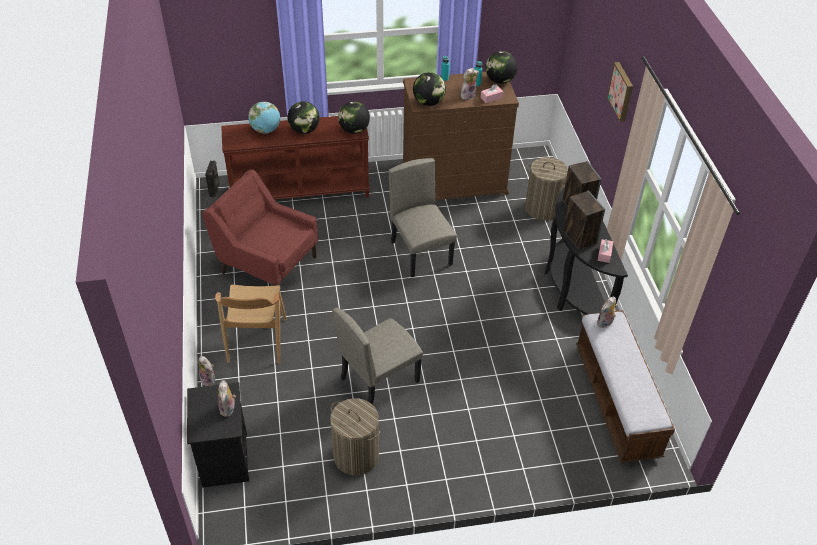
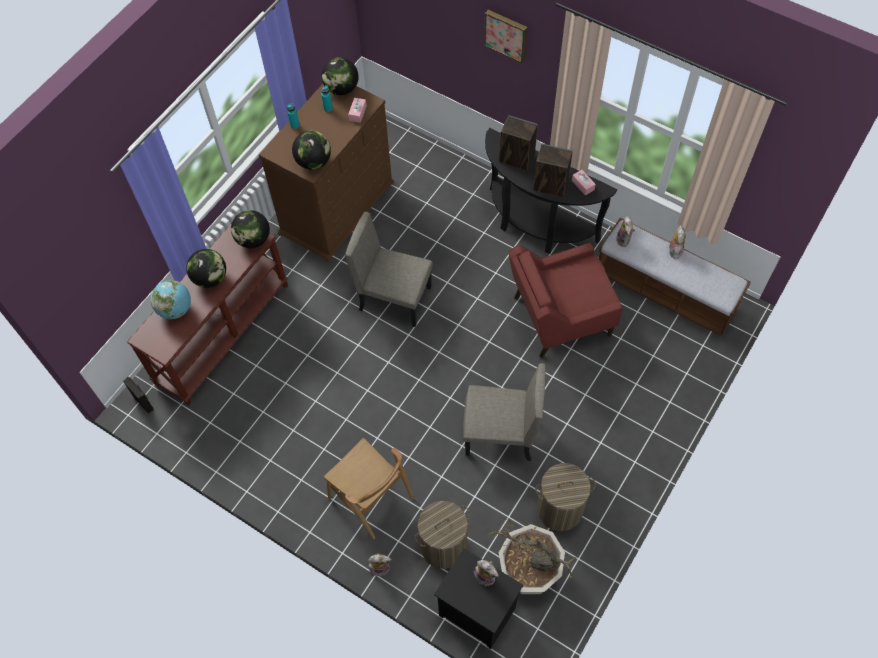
camera: 45 degrees left, 15 degrees up
red armchair [202,169,318,286] -> red armchair moved to [509,243,623,358]
beige chair [332,307,423,405] -> beige chair turned 90 degrees counterclockwise [463,363,546,461]
plush toy [461,68,479,101] -> plush toy moved to [669,225,685,260]
laundry basket [525,157,568,220] -> laundry basket moved to [415,501,470,569]
none -> potted plant [488,516,576,594]

